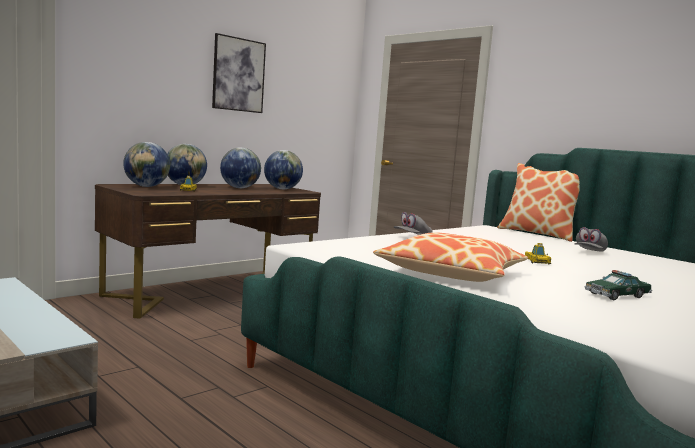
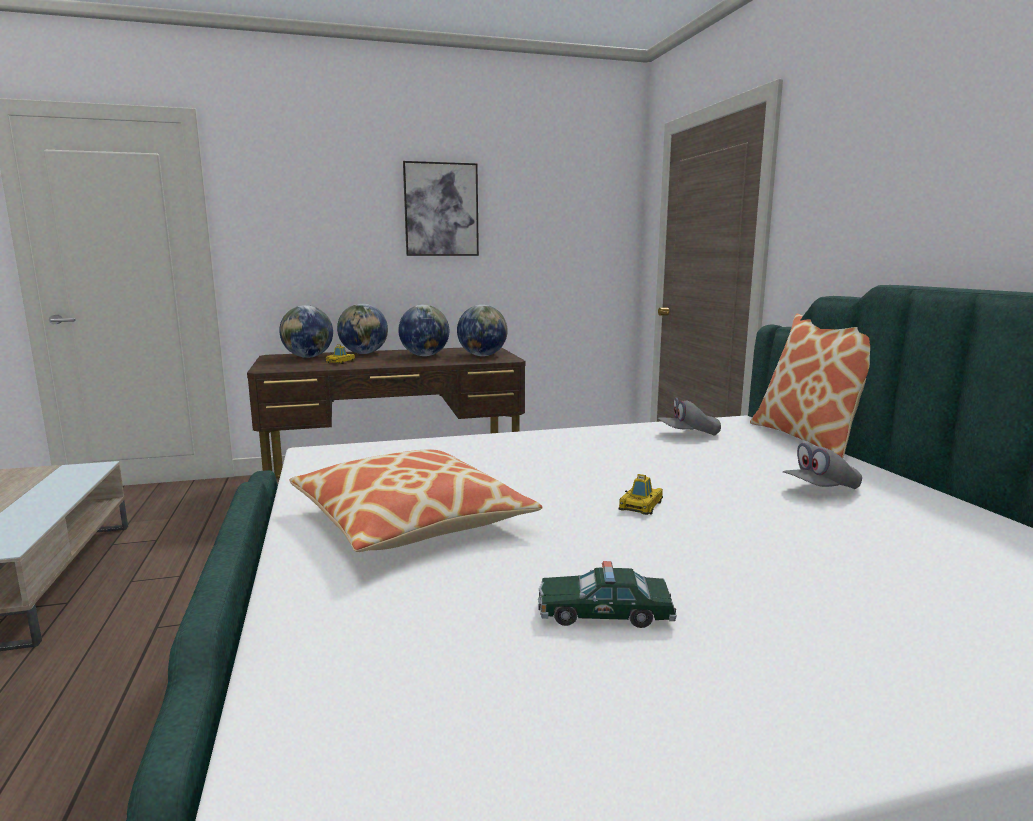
camera: 30 degrees right, 5 degrees up
grey cap [394,212,432,235] -> grey cap moved to [658,397,721,436]

